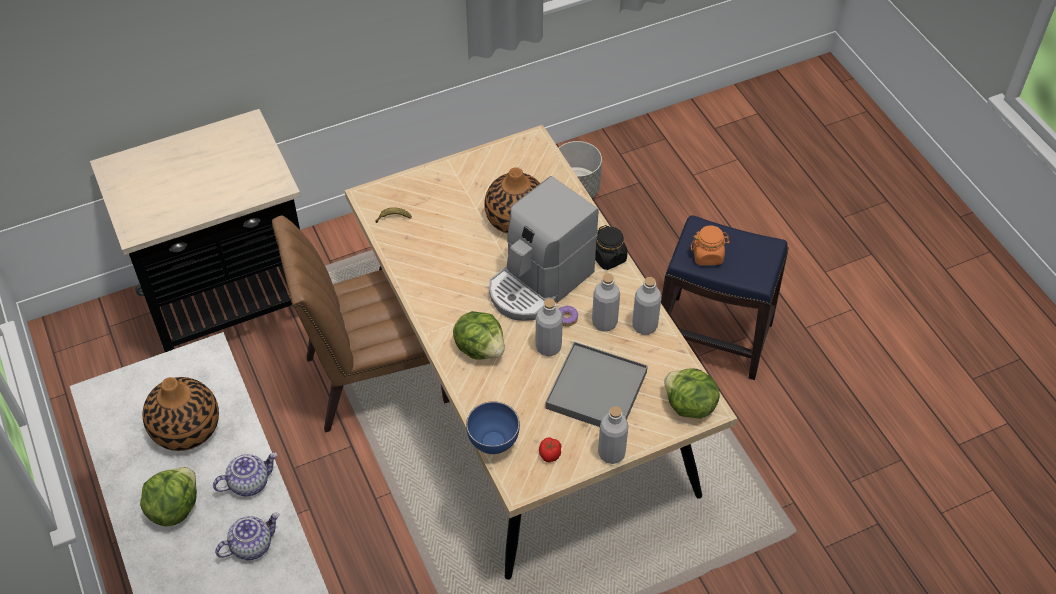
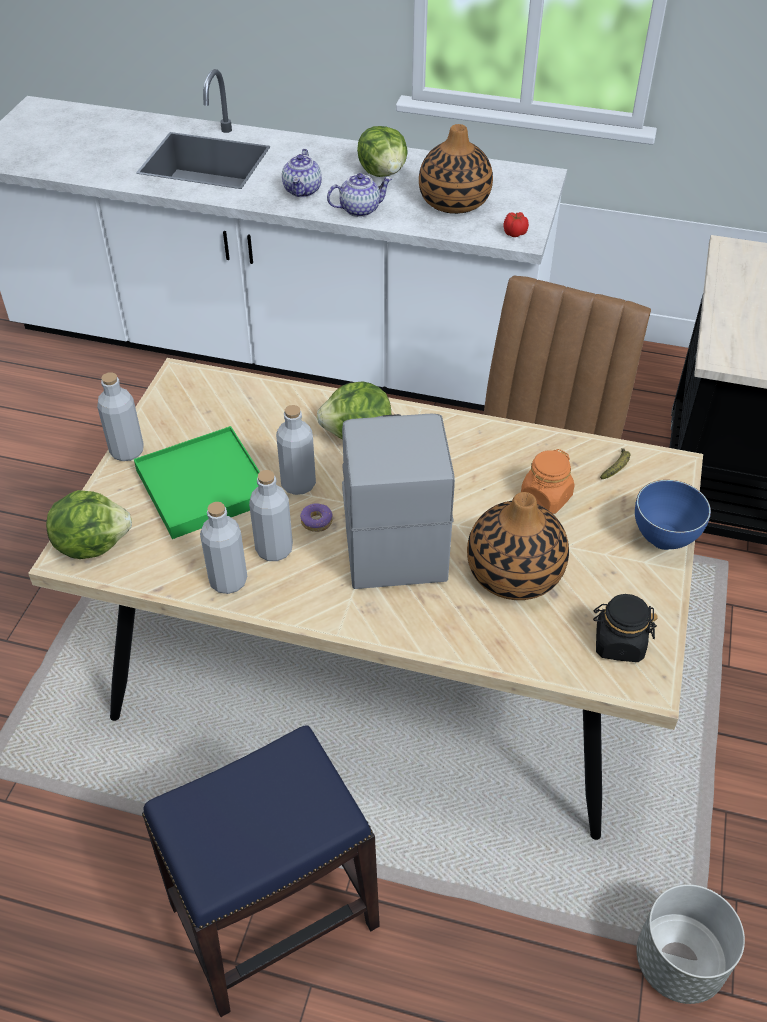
camera: 130 degrees right, 5 degrees down
teapot [213,452,277,496] -> teapot turned 120 degrees counterclockwise [327,173,392,217]
blue bowl [466,401,520,454] -> blue bowl moved to [635,480,711,550]
tomato [539,437,561,462] -> tomato moved to [504,212,529,237]
grey tray [545,342,648,427] -> green tray [134,426,260,539]
black jar [595,225,628,270] -> black jar moved to [593,594,658,662]
orange jar [691,225,730,265] -> orange jar moved to [521,449,575,514]

